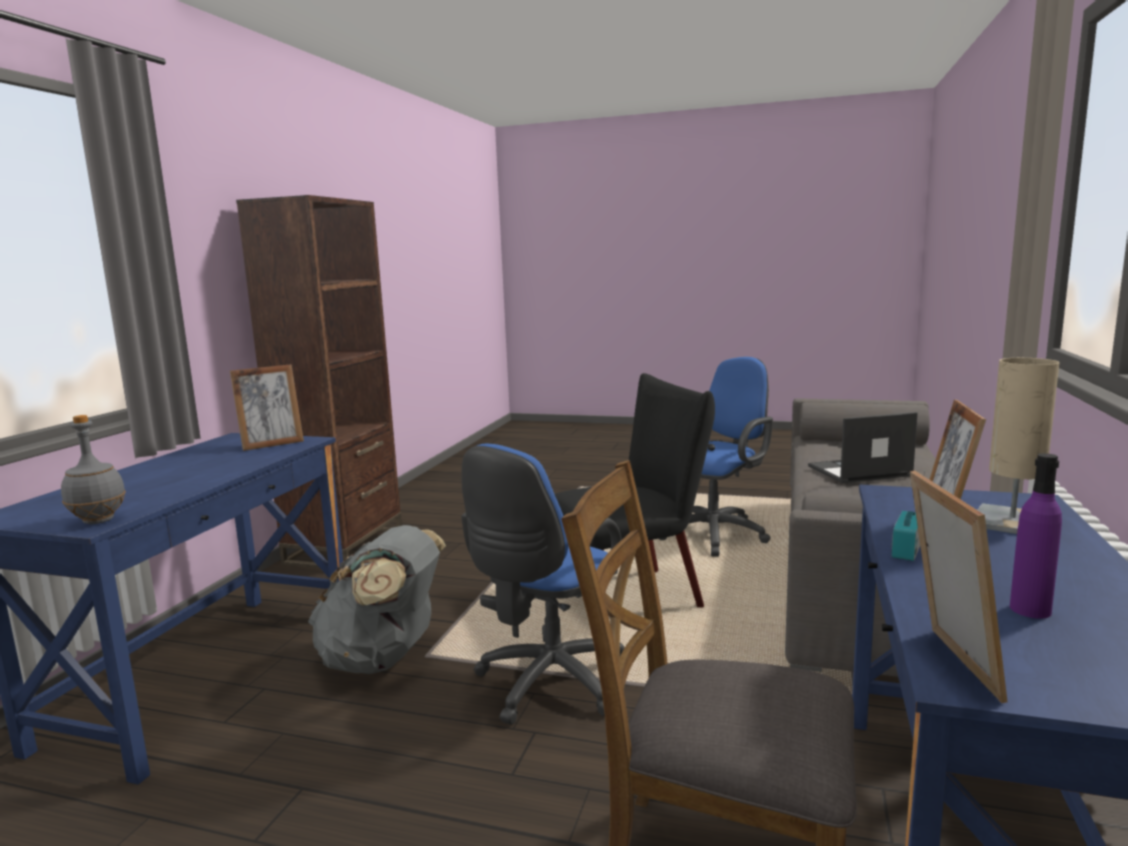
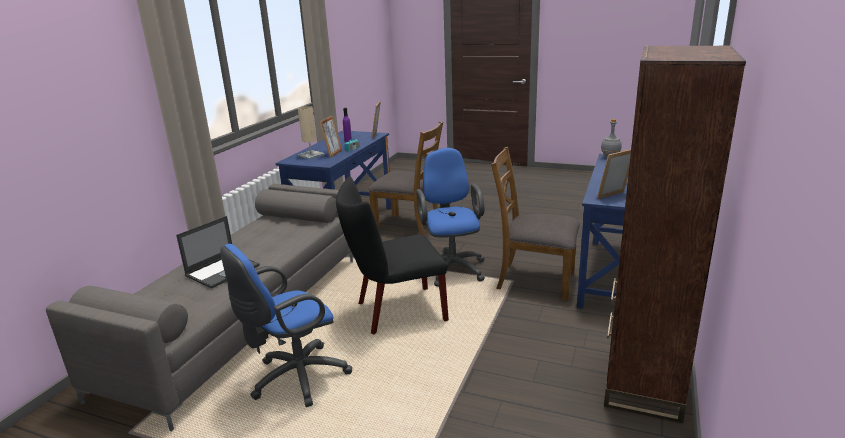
camera: 175 degrees left, 10 degrees up
grey backpack [308,525,446,674] -> brown chair [491,147,580,301]
blue office chair [461,444,624,725] -> blue office chair turned 45 degrees counterclockwise [416,148,485,287]
laptop [808,412,918,483] -> laptop turned 45 degrees counterclockwise [176,216,259,289]

